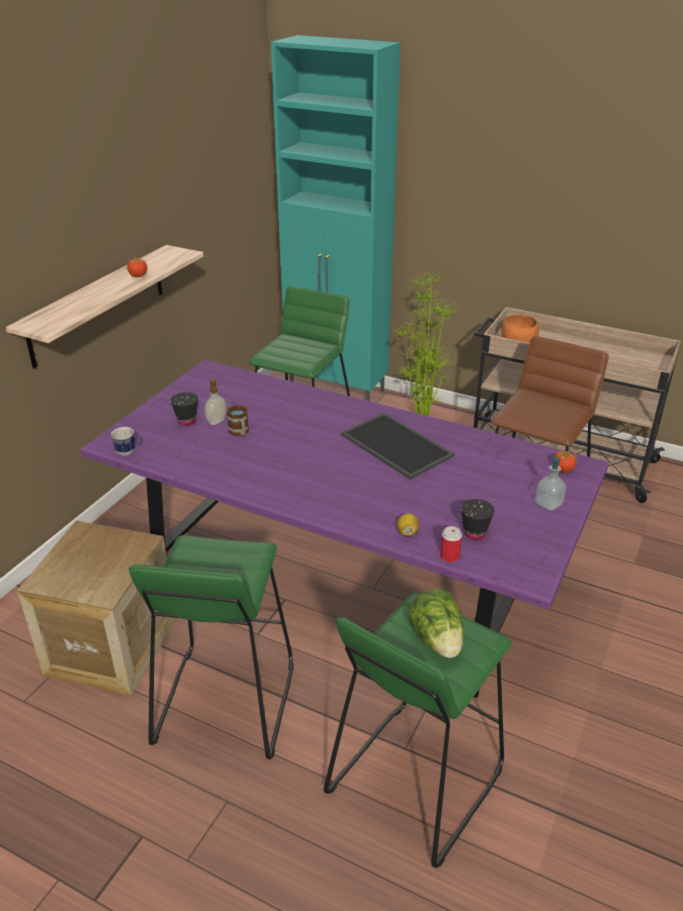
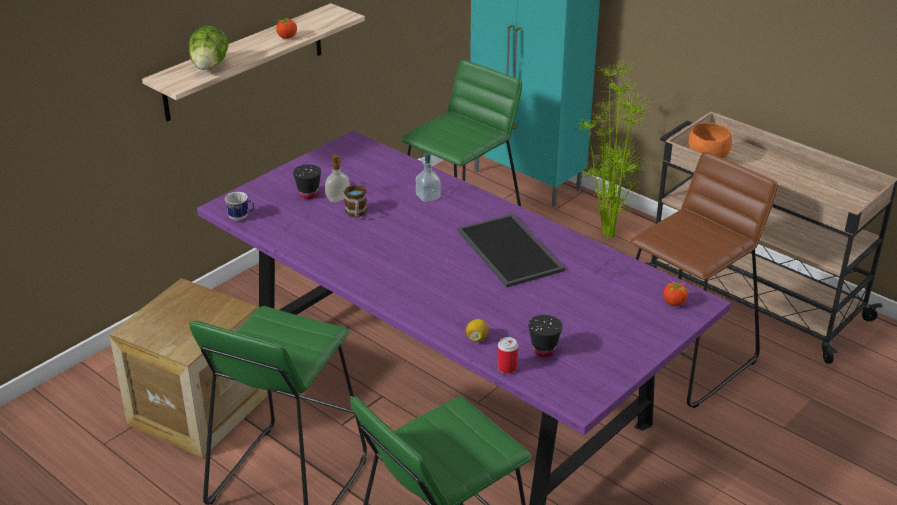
camera: 15 degrees right, 0 degrees up
lettuce [409,589,464,658] -> lettuce moved to [189,26,229,70]
soap dispenser [535,457,566,511] -> soap dispenser moved to [416,152,440,202]

